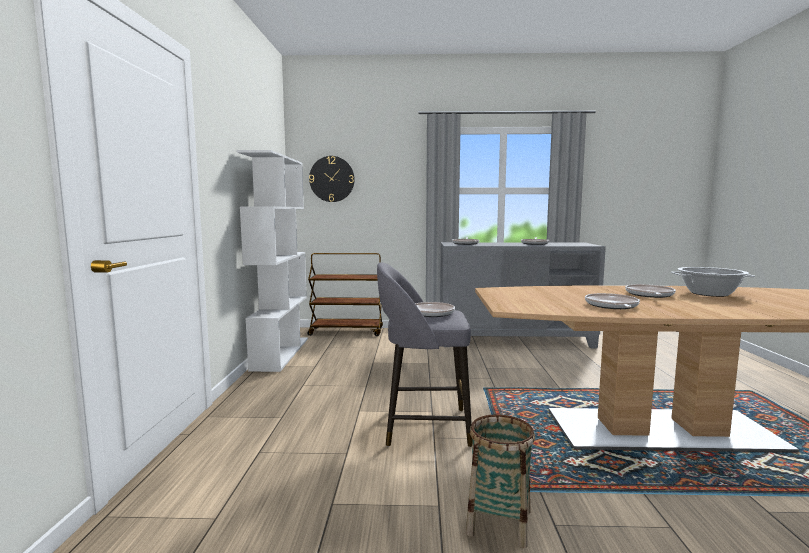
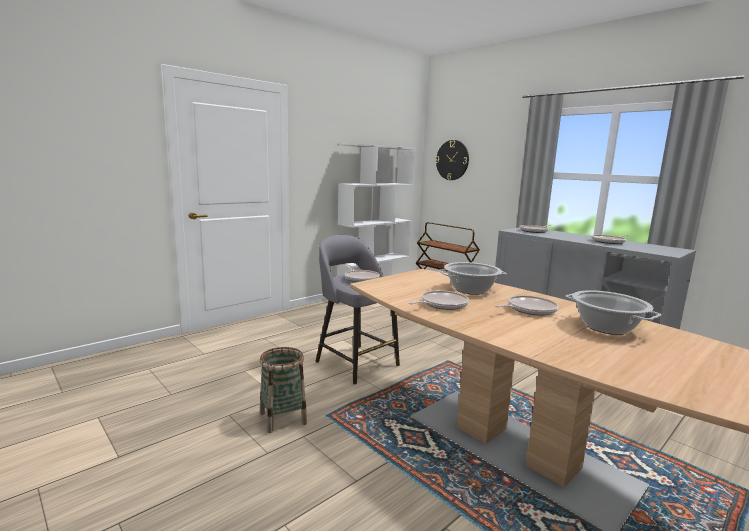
camera: 45 degrees right, 5 degrees up
none -> cooking pot [438,262,507,295]

